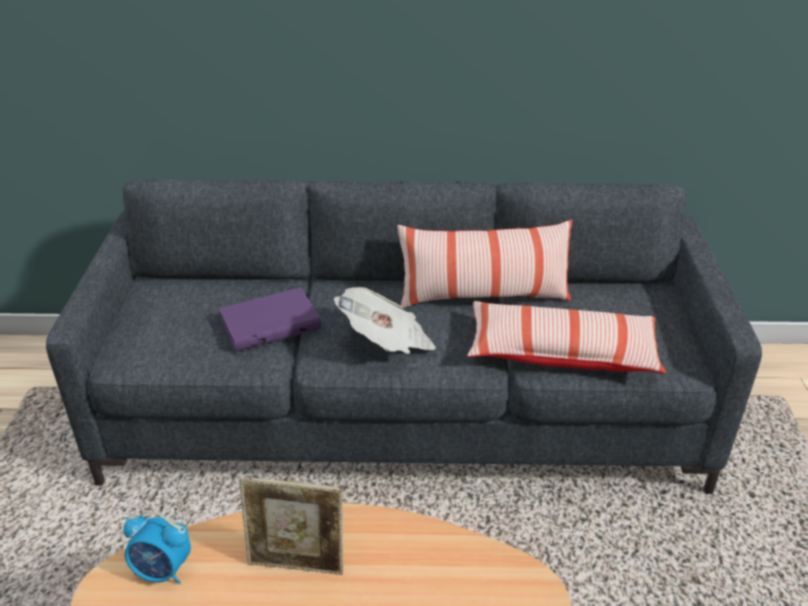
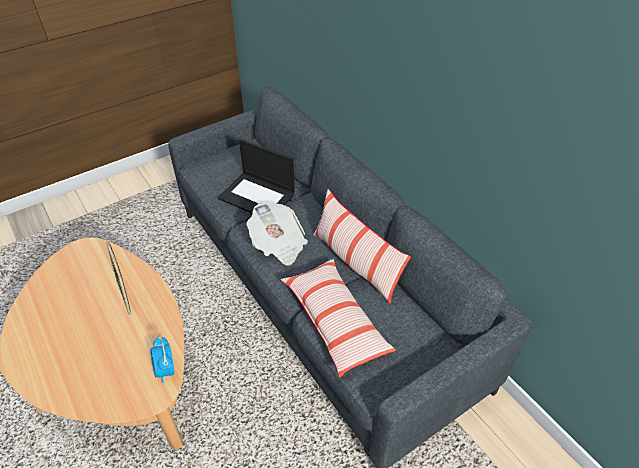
camera: 55 degrees right, 10 degrees up
alarm clock [123,511,191,584] -> alarm clock moved to [150,336,174,383]
purple book [219,288,321,352] -> laptop [218,139,295,214]

